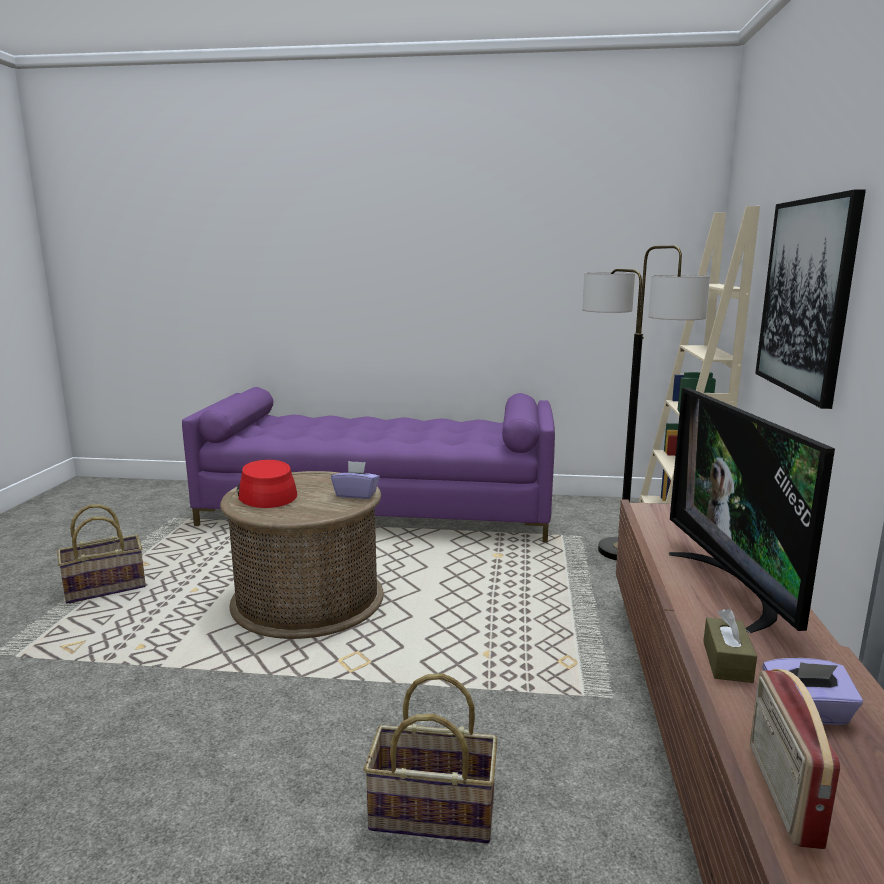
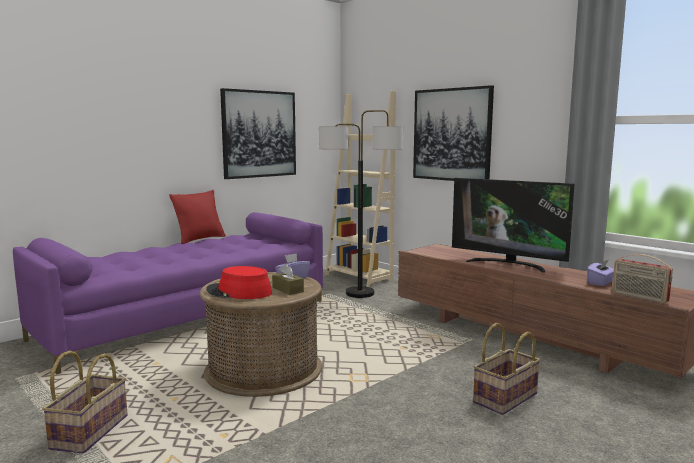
camera: 50 degrees left, 5 degrees down
brown tissue box [703,609,757,683] -> brown tissue box moved to [272,263,304,295]
none -> red pillow [169,190,226,244]
none -> picture [220,88,296,179]

